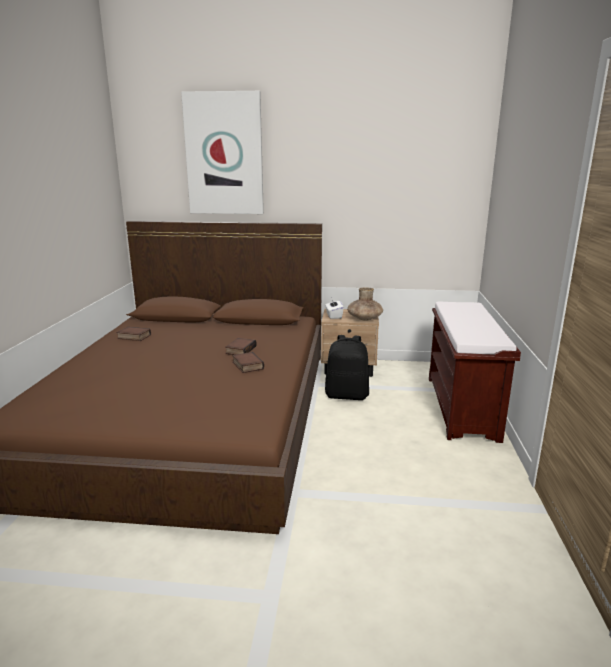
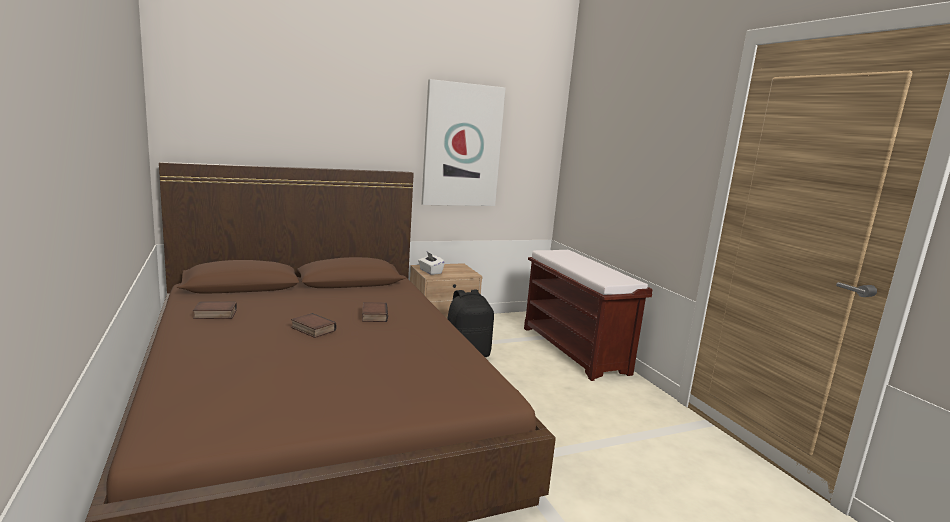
camera: 30 degrees left, 5 degrees down
picture [181,91,264,214] -> picture moved to [421,79,506,206]
book [232,352,264,373] -> book moved to [291,313,337,338]
brown vase [347,288,383,321] -> none

